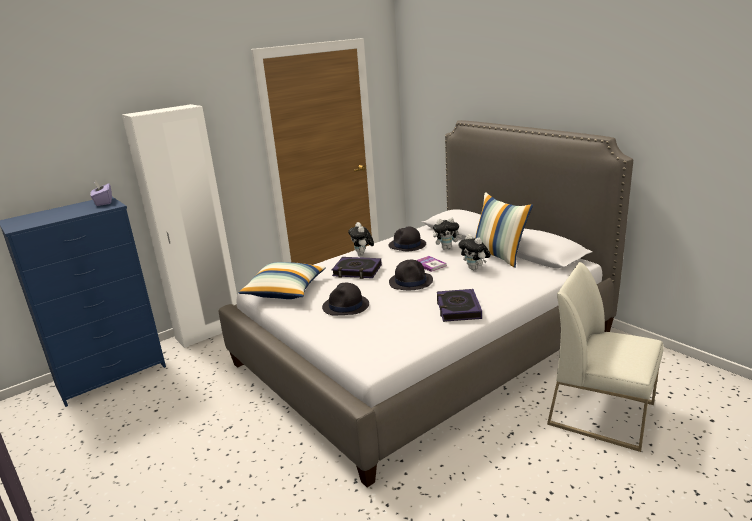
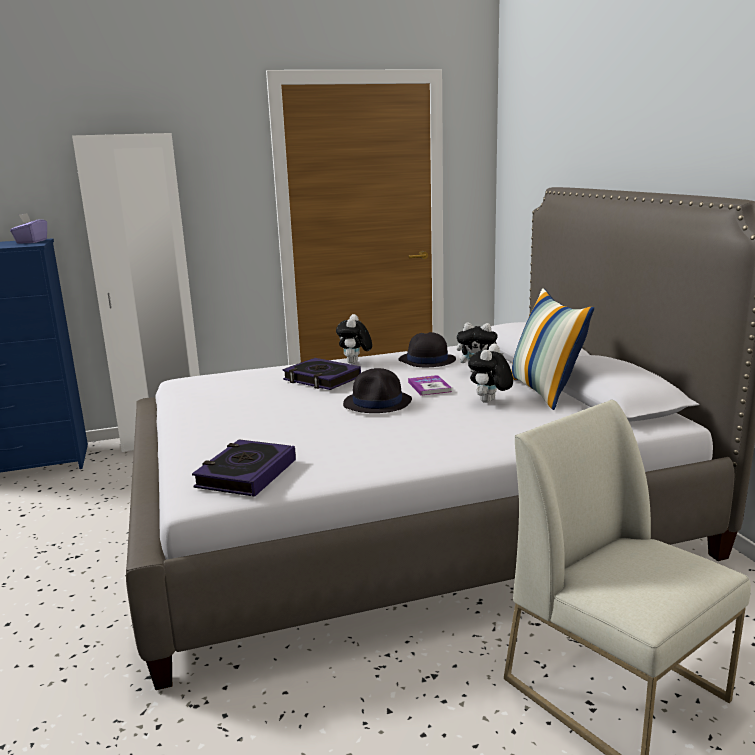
camera: 20 degrees right, 5 degrees down
pillow [238,262,326,299] -> none
black hat [322,283,369,316] -> none
book [437,289,482,322] -> book moved to [192,439,296,497]
plush toy [458,234,491,270] -> plush toy turned 45 degrees clockwise [468,344,513,403]

